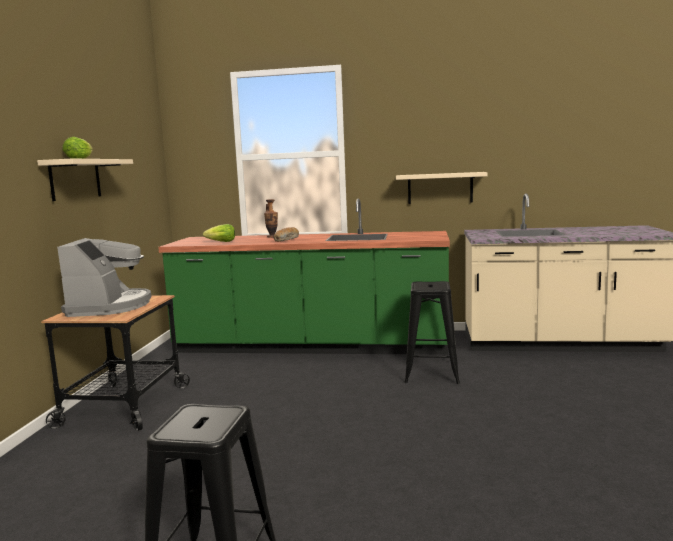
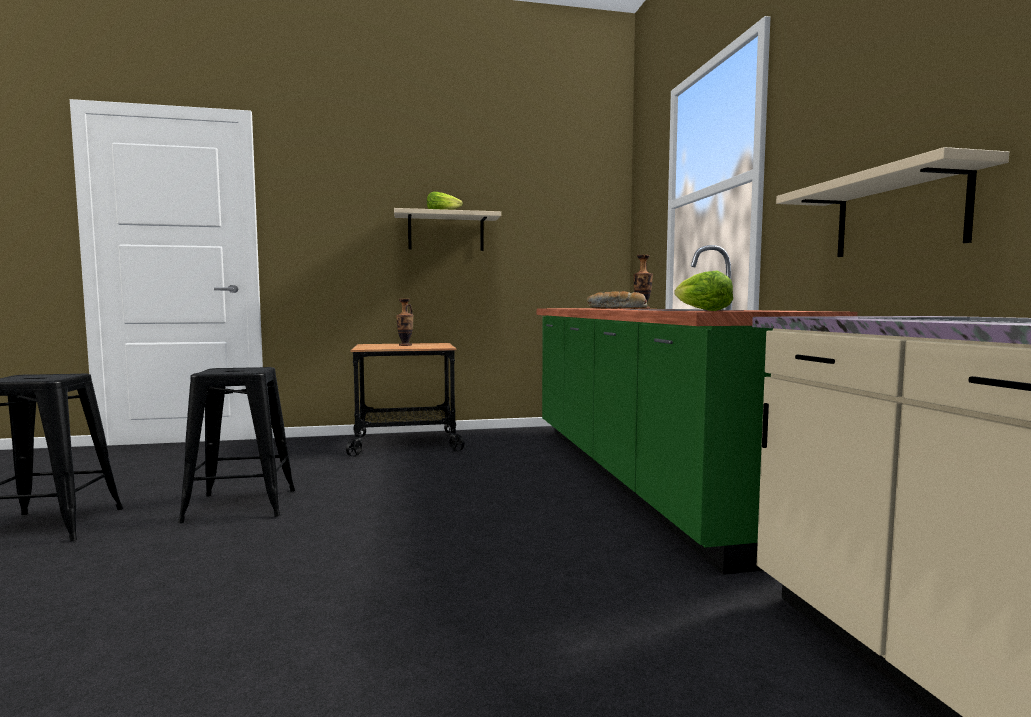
camera: 70 degrees right, 5 degrees down
coffee machine [57,238,151,317] -> vase [396,299,414,346]
lettuce [203,224,235,242] -> lettuce moved to [674,271,733,311]
black stool [404,281,460,384] -> black stool moved to [178,367,295,523]

